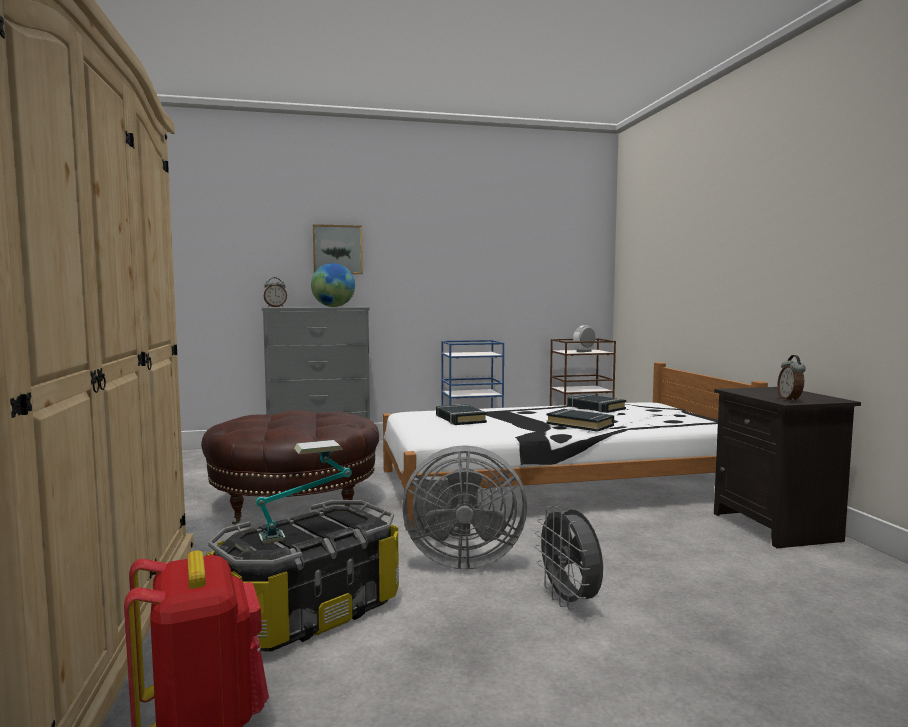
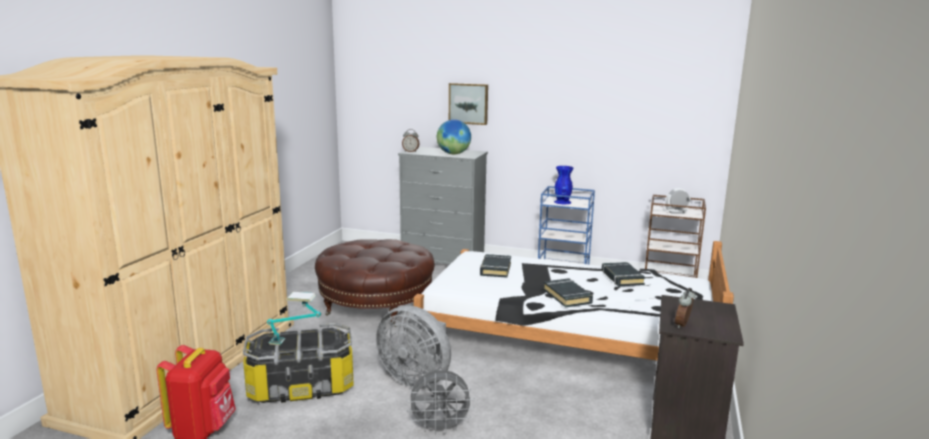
camera: 30 degrees right, 10 degrees up
grey fan [534,506,603,609] -> grey fan turned 105 degrees counterclockwise [407,370,474,434]
none -> blue vase [554,166,574,204]

